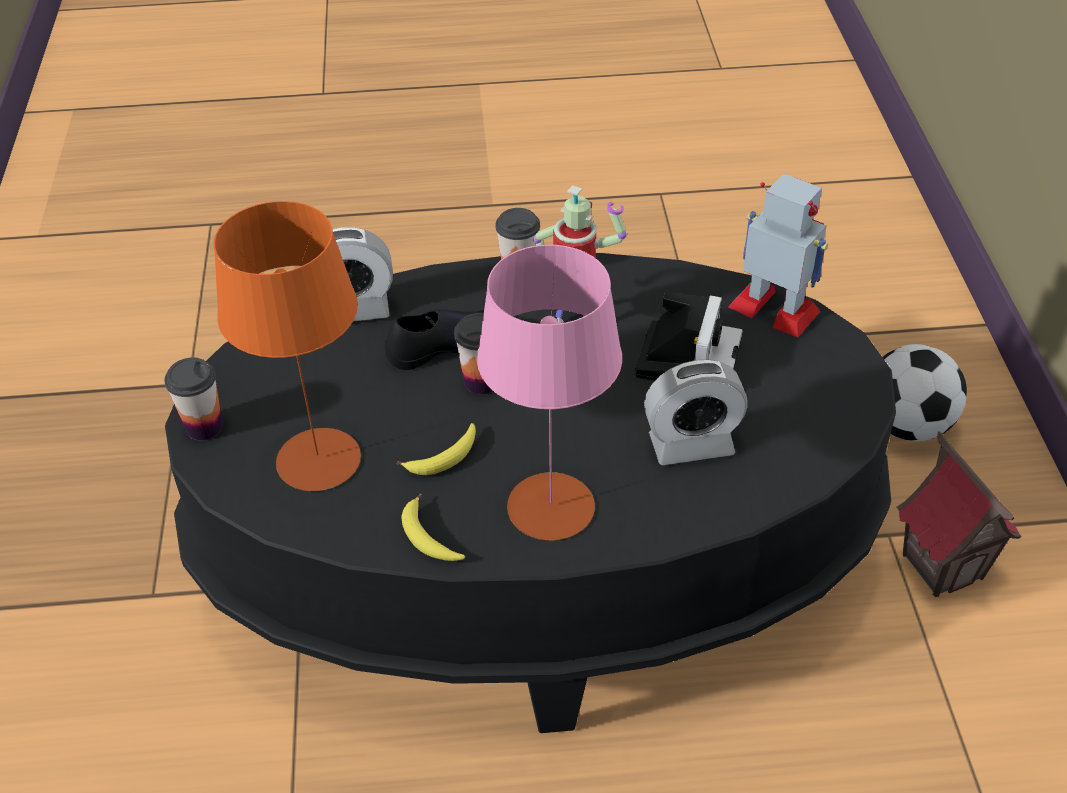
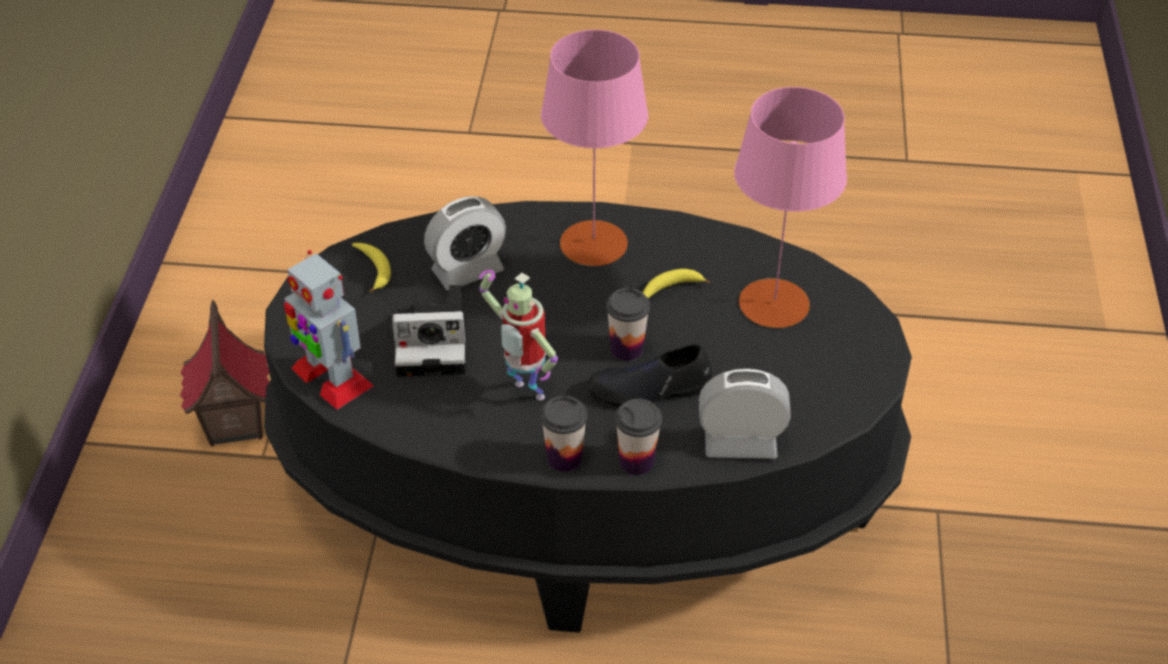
camera: 170 degrees left, 0 degrees up
cup [164,357,223,440] -> cup moved to [615,399,662,475]
orange table lamp [214,201,361,491] -> pink table lamp [734,87,847,328]
banana [401,494,465,561] -> banana moved to [352,243,391,293]
camera [635,291,743,381] -> camera turned 120 degrees counterclockwise [392,285,466,377]
alarm clock [644,360,748,465] -> alarm clock turned 150 degrees clockwise [424,196,506,291]
football [882,344,967,441] -> none

